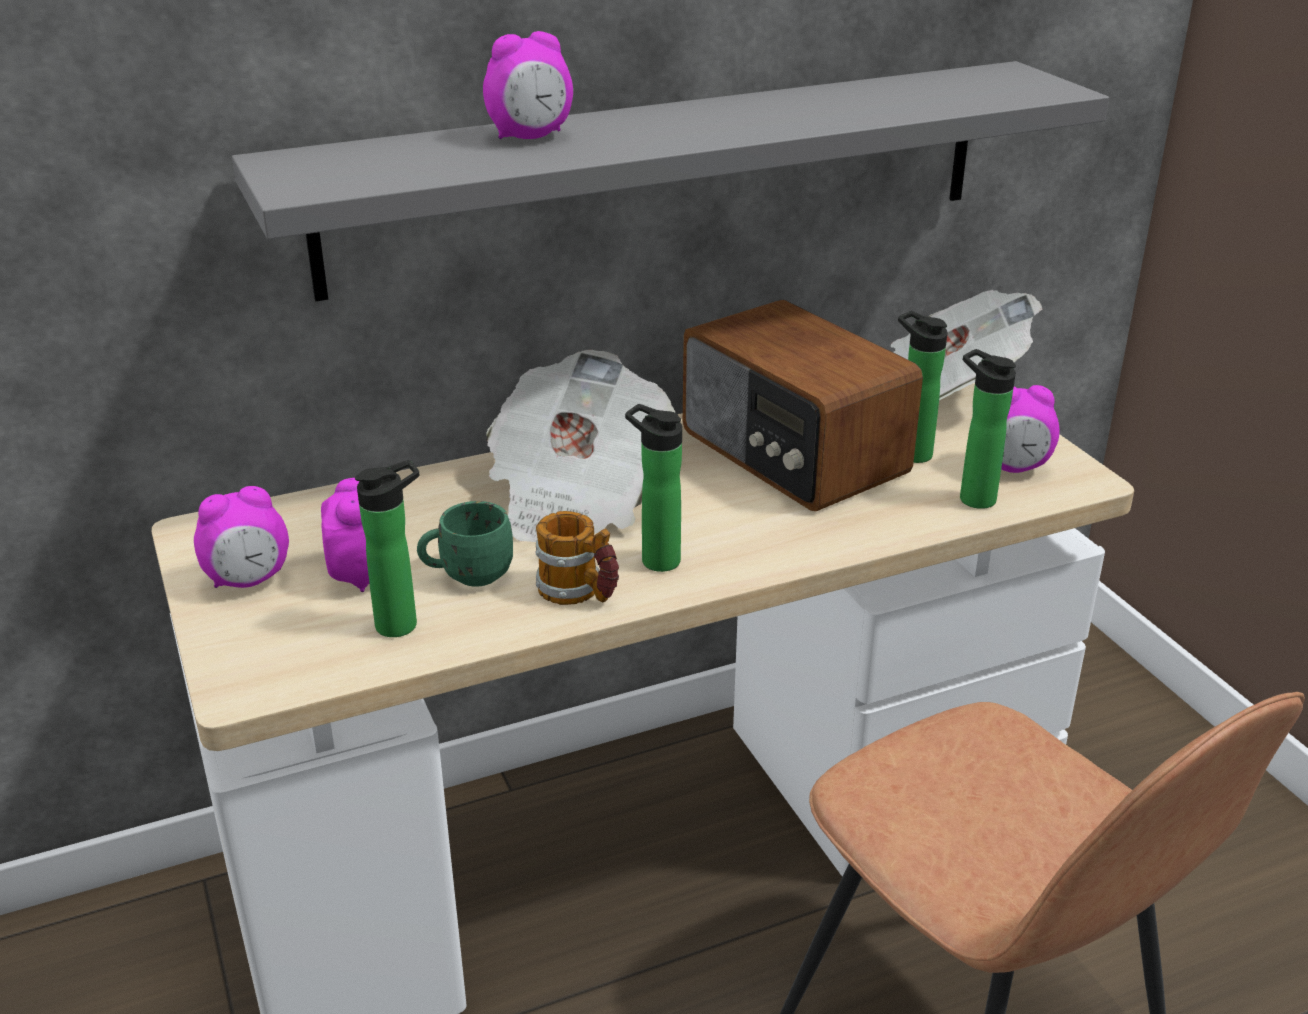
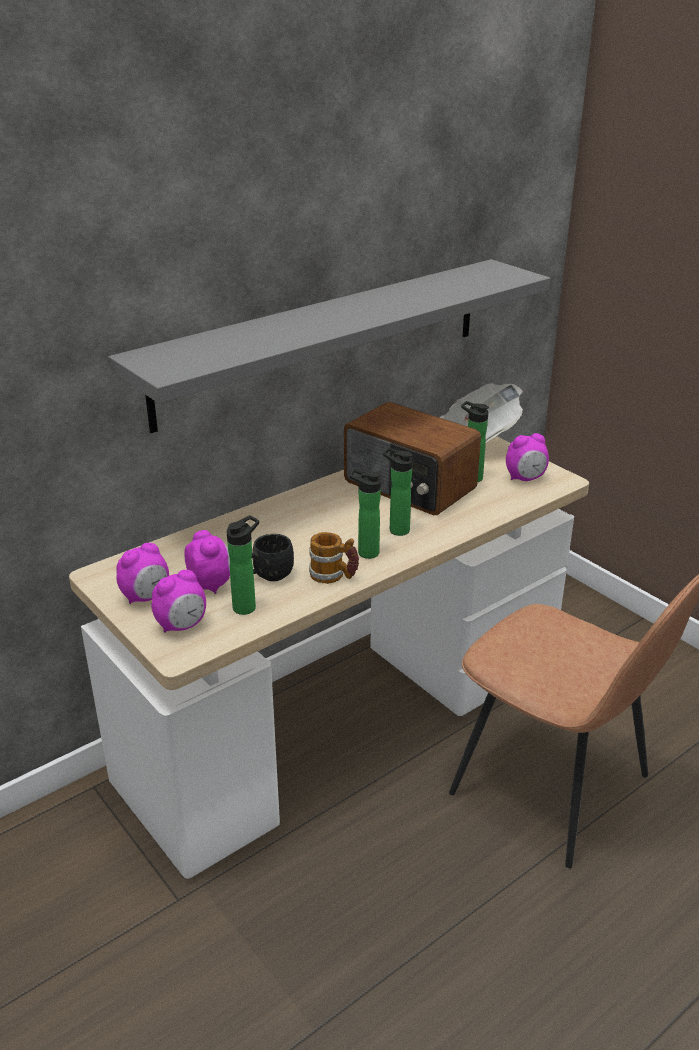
camera: 15 degrees left, 0 degrees up
green mug [417,501,513,587] -> black mug [252,534,294,581]
alarm clock [483,31,573,139] -> alarm clock moved to [151,570,206,633]
newspaper [485,350,675,542] -> none
bottle [960,349,1016,509] -> bottle moved to [383,448,413,536]

